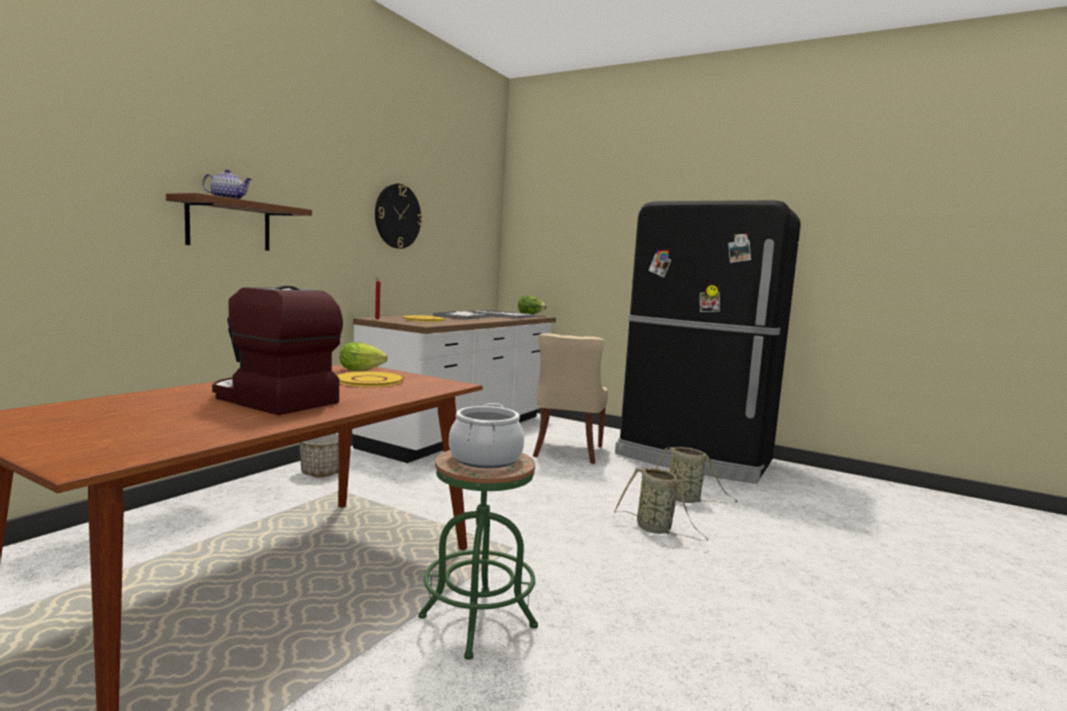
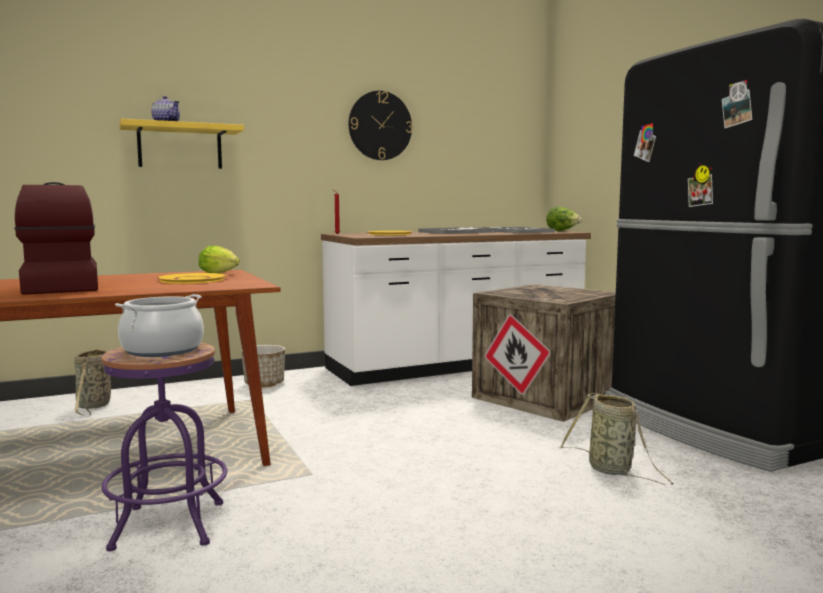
camera: 35 degrees right, 0 degrees up
brown shelf [166,193,312,251] -> yellow shelf [119,119,244,169]
green stool [418,450,538,660] -> purple stool [101,343,227,551]
beige chair [533,333,608,464] -> crate [472,284,616,422]
basket [614,467,708,541] -> basket moved to [74,349,111,417]

